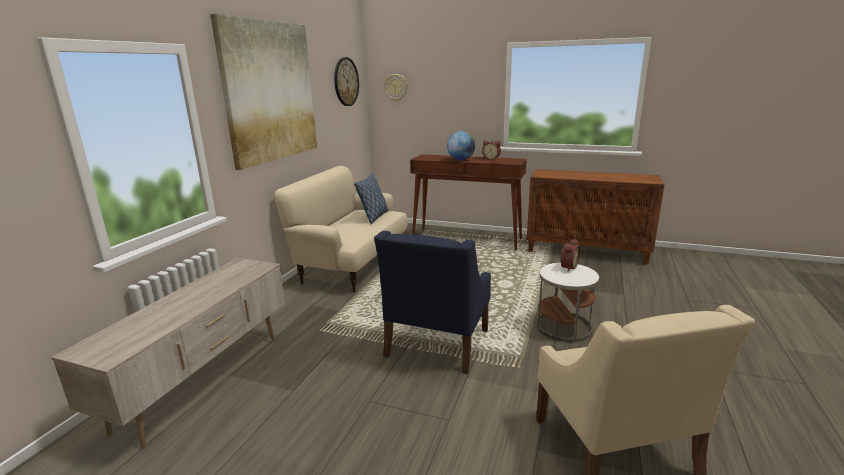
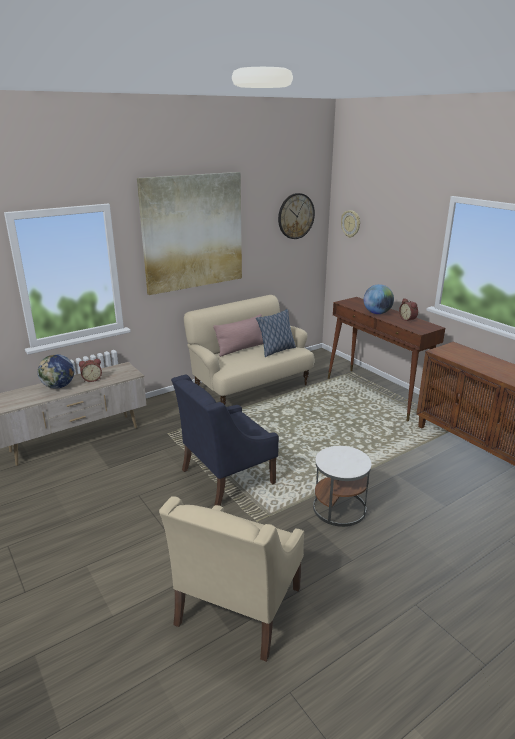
camera: 35 degrees right, 5 degrees up
alarm clock [559,239,580,272] -> alarm clock moved to [79,359,102,382]
none -> globe [38,354,74,389]
none -> pink pillow [213,314,264,357]

